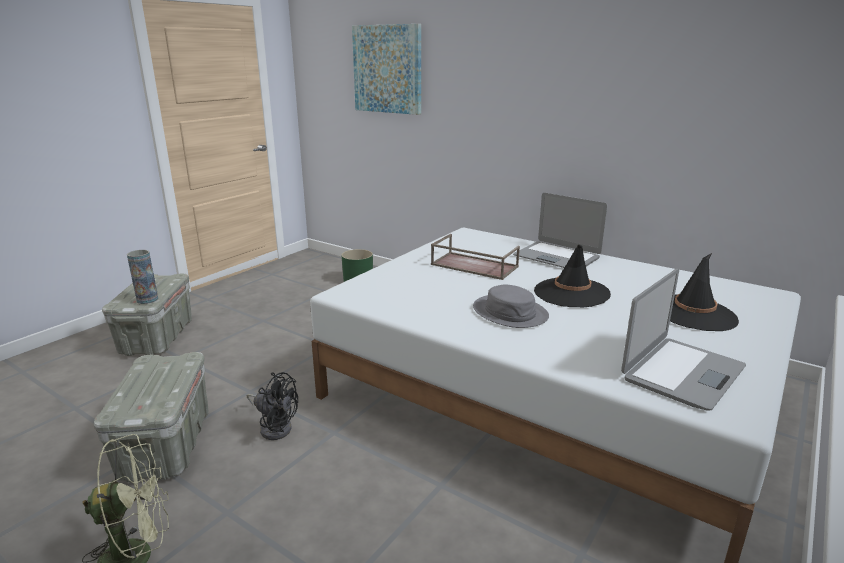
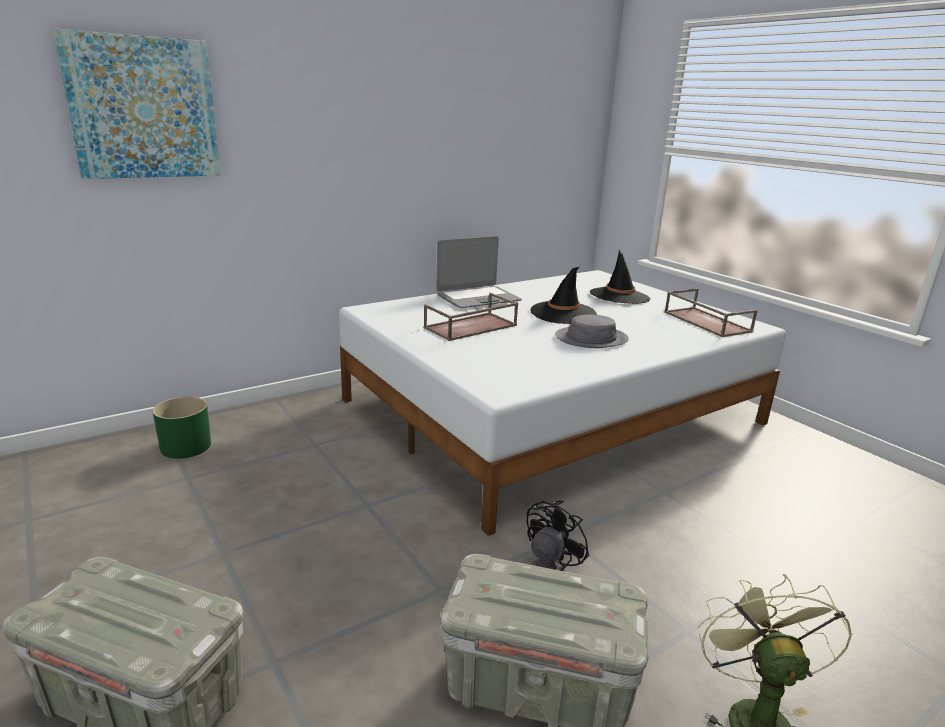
camera: 70 degrees left, 0 degrees up
vase [127,250,158,304] -> none
laptop [621,269,746,411] -> brown tray [664,288,758,337]

